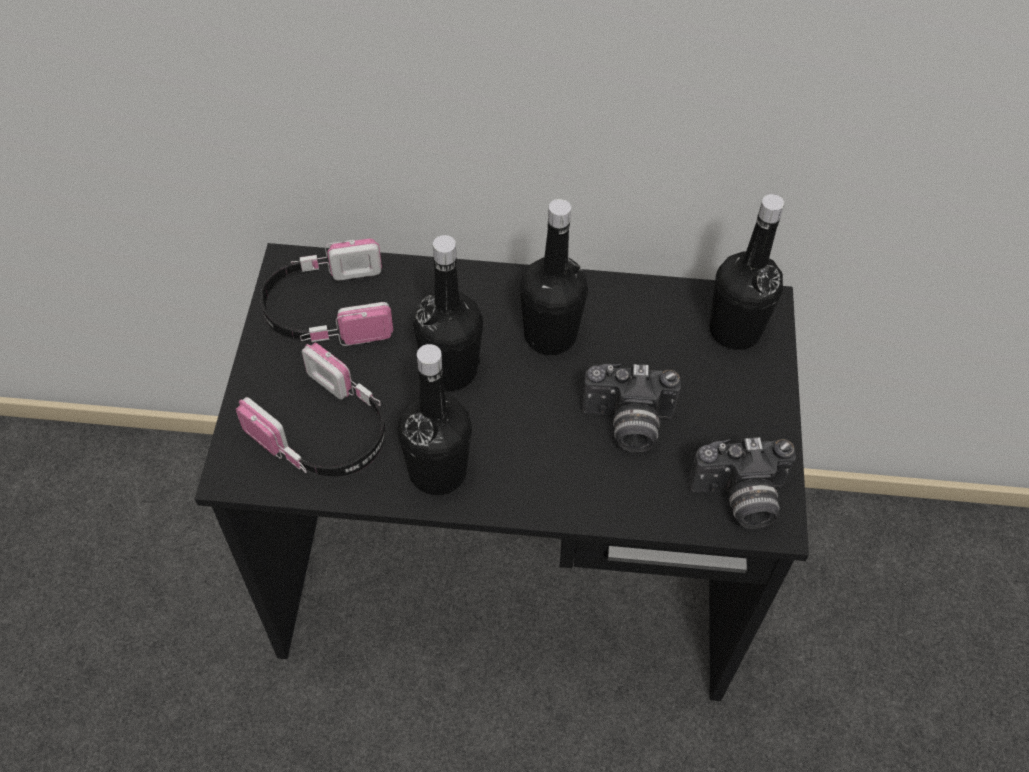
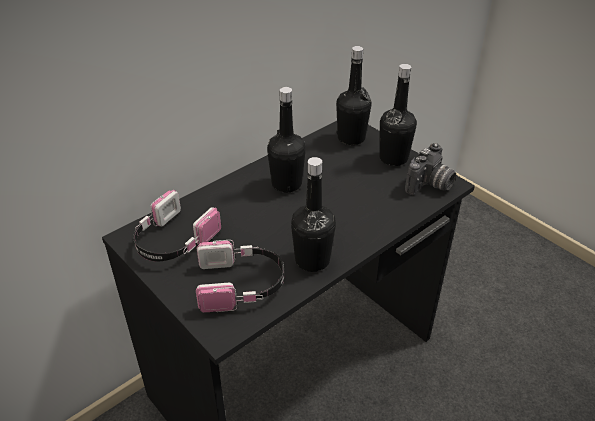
camera: 45 degrees left, 15 degrees down
black bottle [413,235,483,391] -> black bottle moved to [379,64,417,166]
camera [582,364,681,452] -> none

